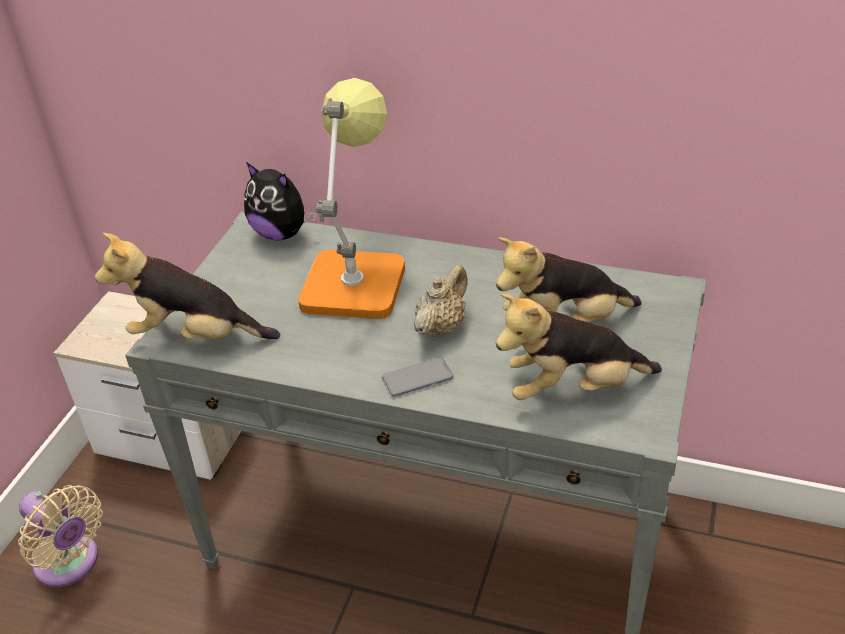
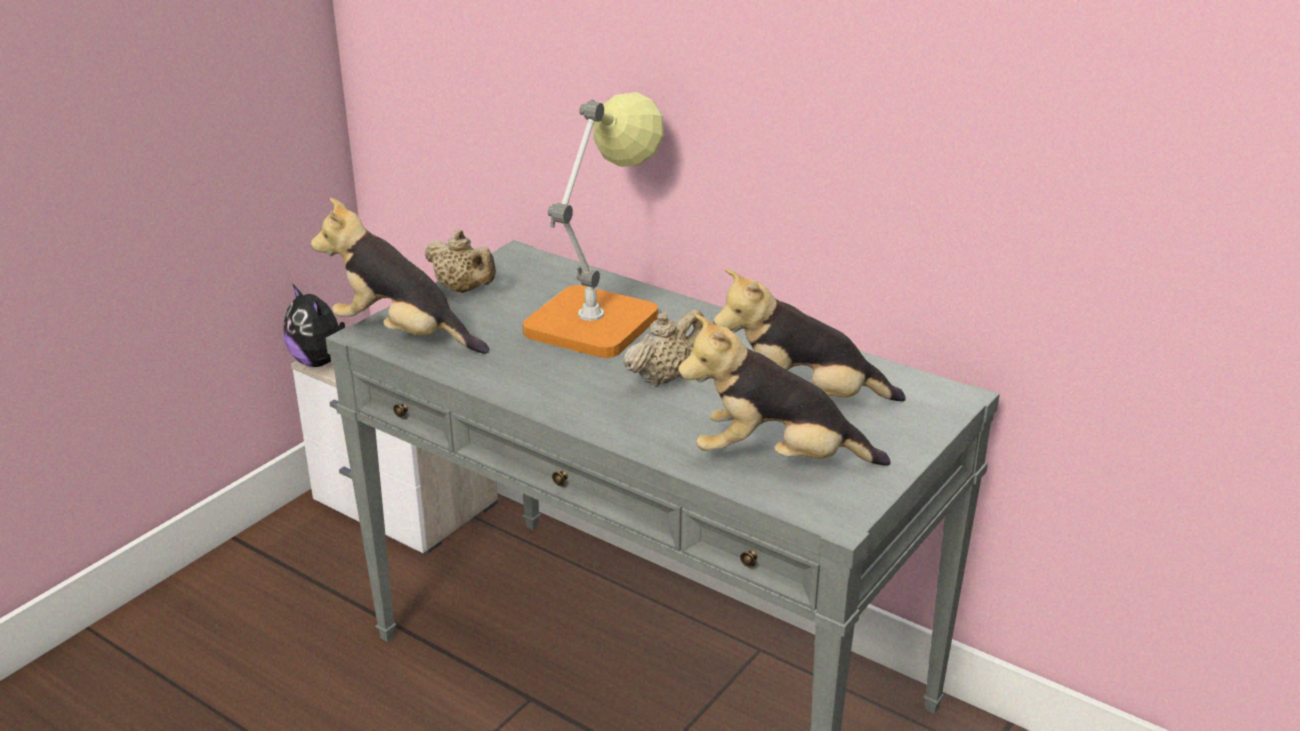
camera: 15 degrees right, 10 degrees down
beige fan [18,485,103,587] -> none
plush toy [244,162,316,240] -> plush toy moved to [284,284,345,367]
phone [382,357,454,397] -> none
none -> beige teapot [425,229,496,293]

